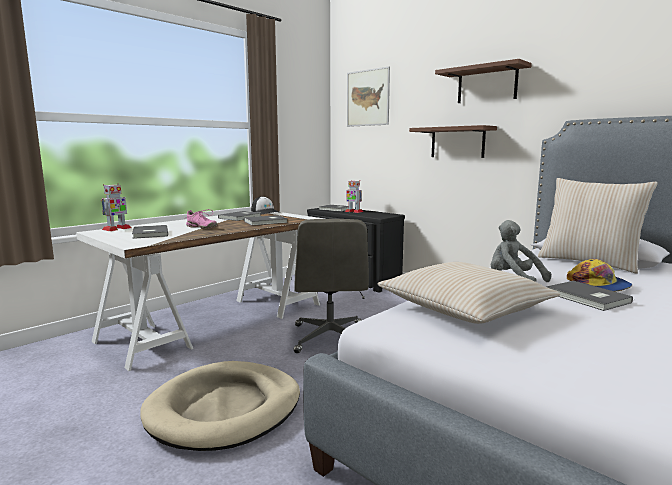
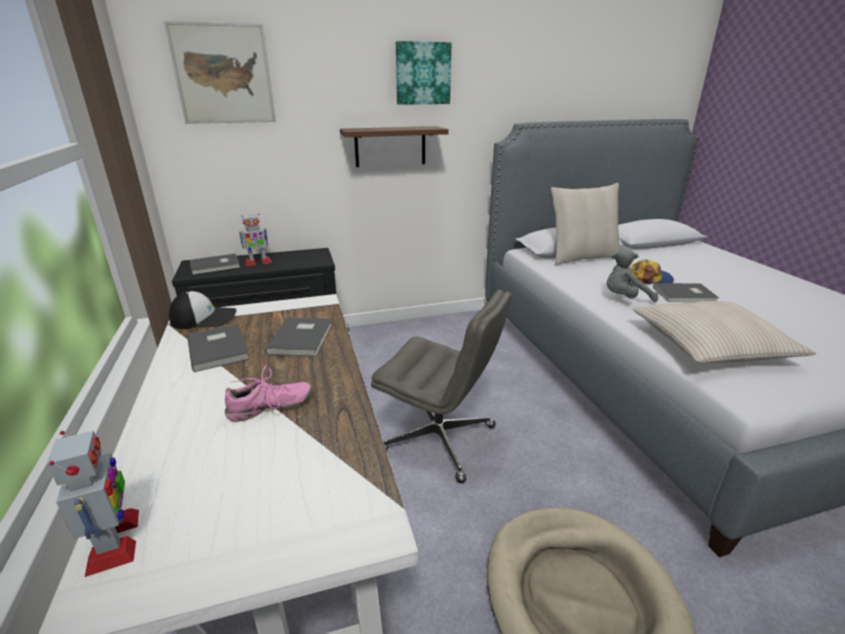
camera: 60 degrees left, 15 degrees up
grey book [132,225,168,239] -> none
brown shelf [435,59,532,103] -> picture [396,41,451,105]

